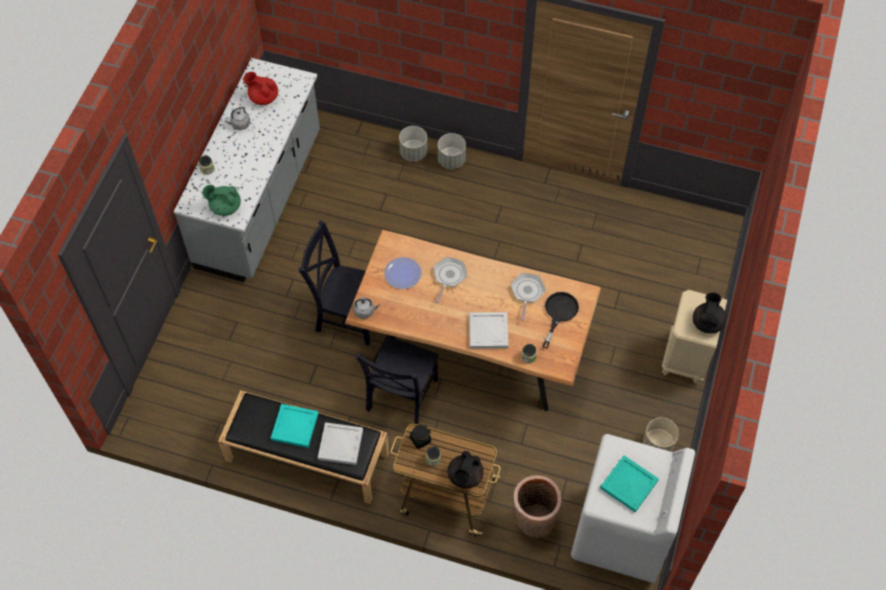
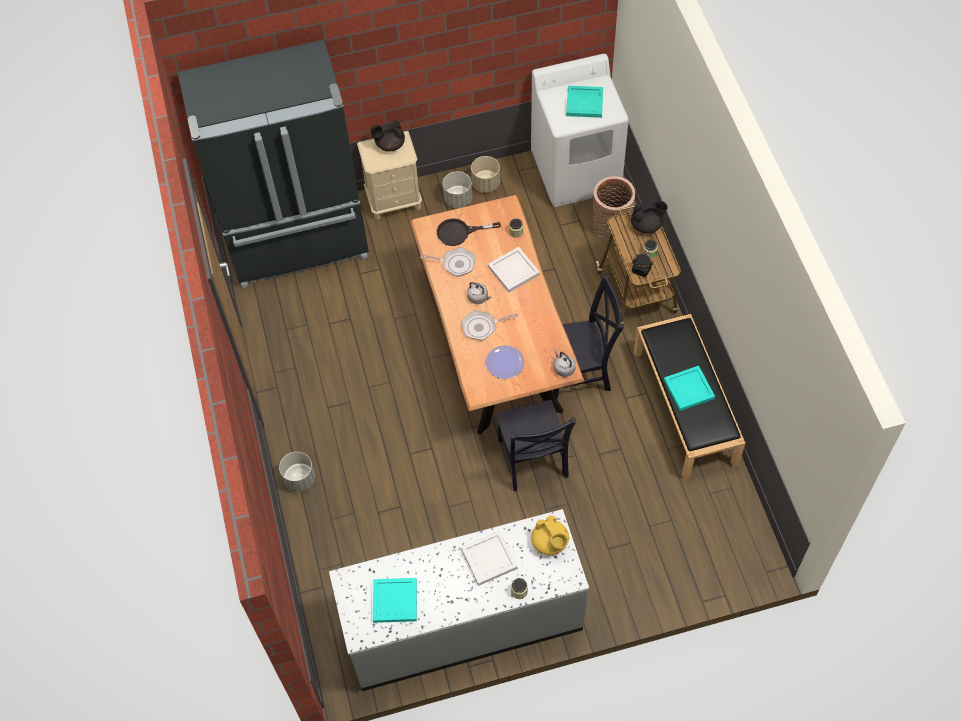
camera: 120 degrees left, 0 degrees up
green teapot [202,185,241,216] -> yellow teapot [531,515,569,555]
grey kettle [224,107,250,130] -> grey kettle moved to [467,282,492,304]
red teapot [243,72,278,105] -> turquoise tray [373,578,417,623]
white tray [318,422,363,465] -> white tray moved to [461,531,517,586]
grey planter [399,126,428,162] -> grey planter moved to [443,171,472,208]
frying pan [511,273,546,321] -> frying pan turned 150 degrees counterclockwise [420,247,476,277]
none -> black fridge [178,40,369,289]

